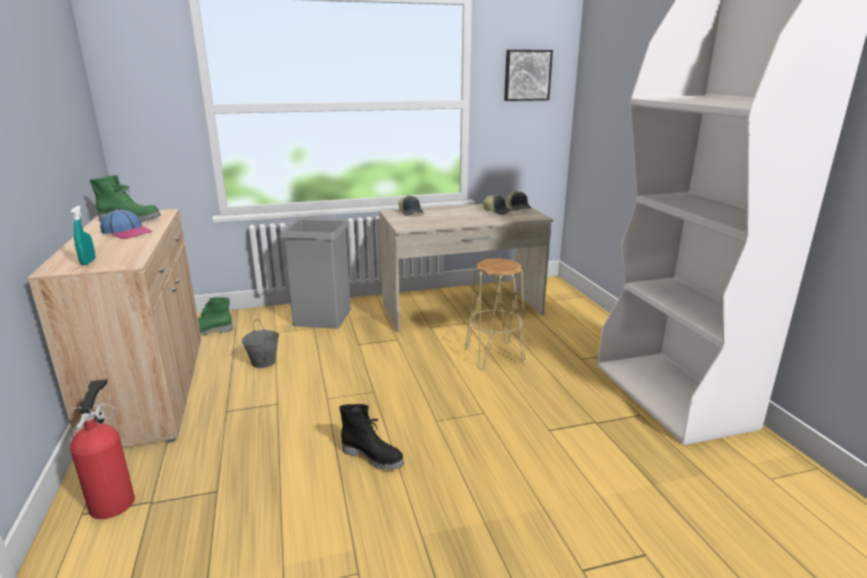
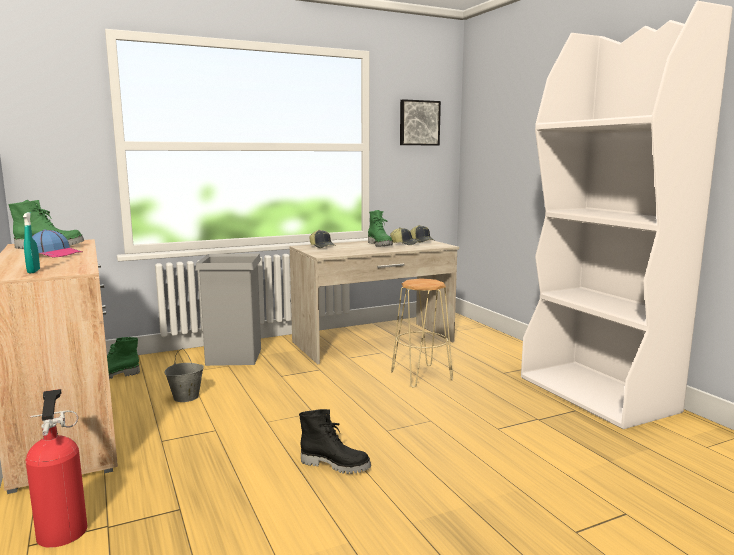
camera: 10 degrees left, 10 degrees down
none -> green boot [368,210,393,246]

